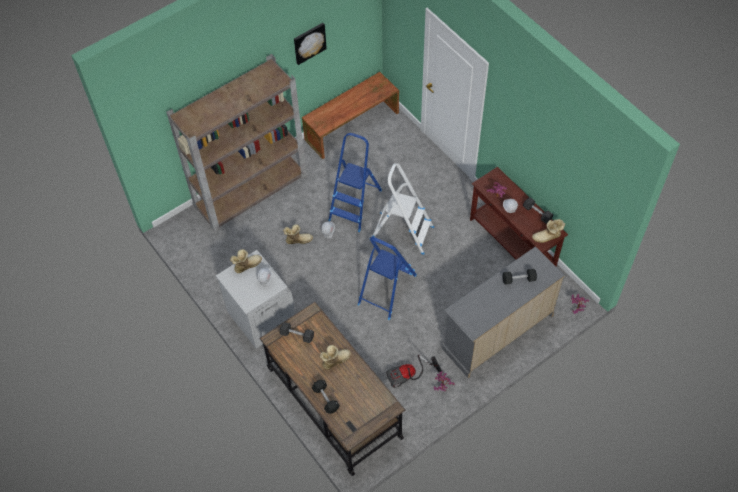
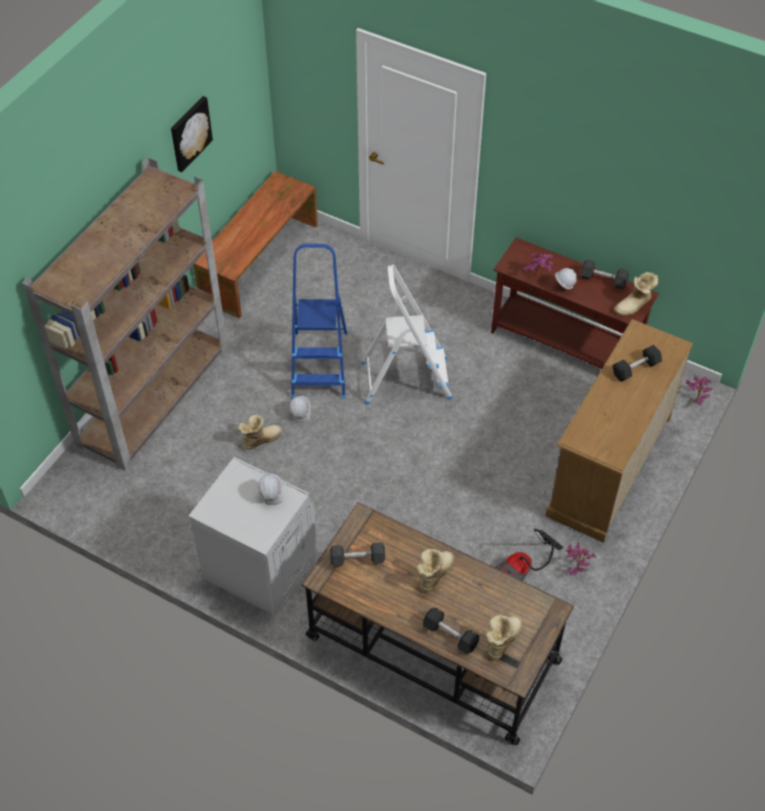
camera: 25 degrees left, 5 degrees down
boot [230,249,262,273] -> boot moved to [485,615,523,659]
blue step ladder [358,237,417,320] -> none
grey cabinet [442,246,565,378] -> brown cabinet [545,319,693,543]

